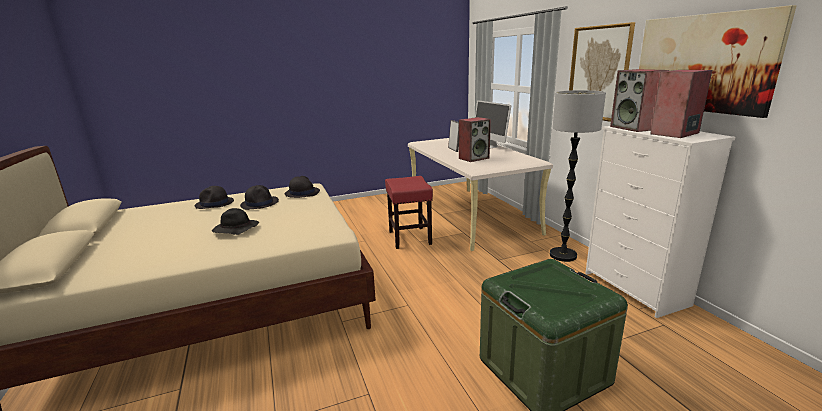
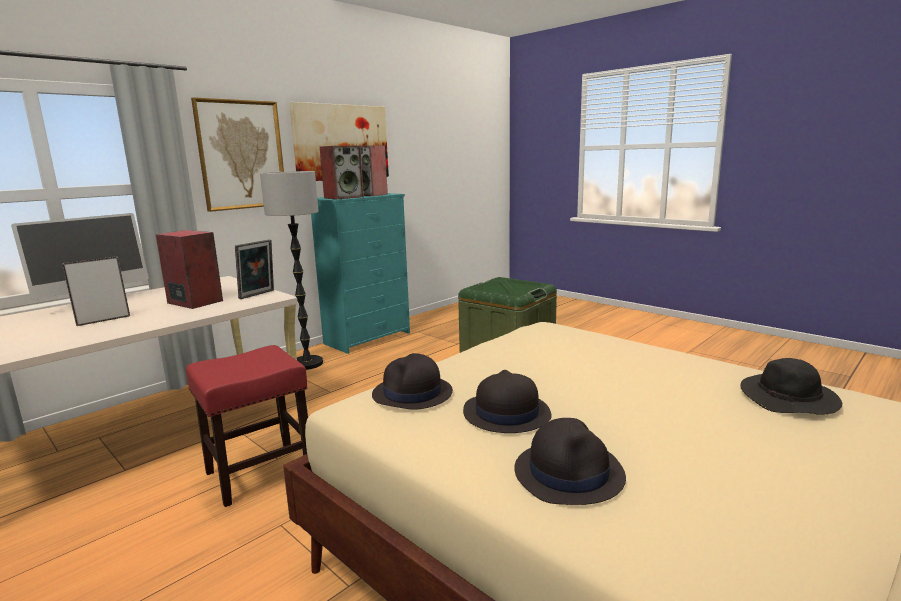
camera: 115 degrees left, 5 degrees down
black hat [212,208,259,235] -> black hat moved to [740,358,842,415]
white dresser [585,126,735,318] -> turquoise dresser [311,193,410,354]
none -> picture frame [235,239,274,299]

